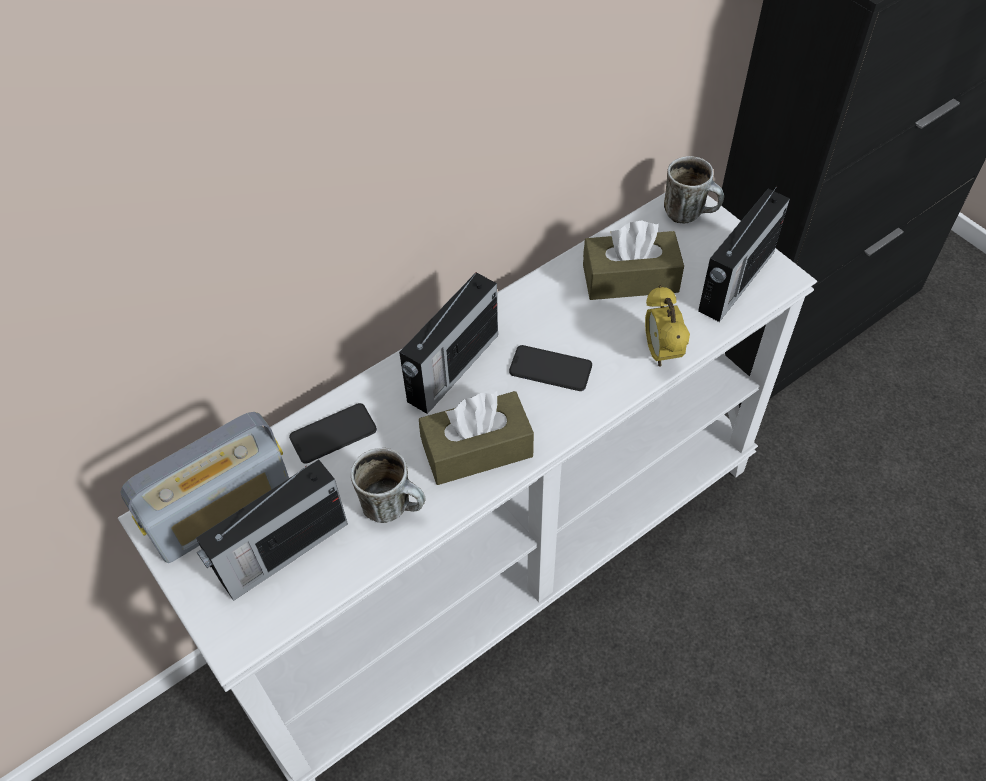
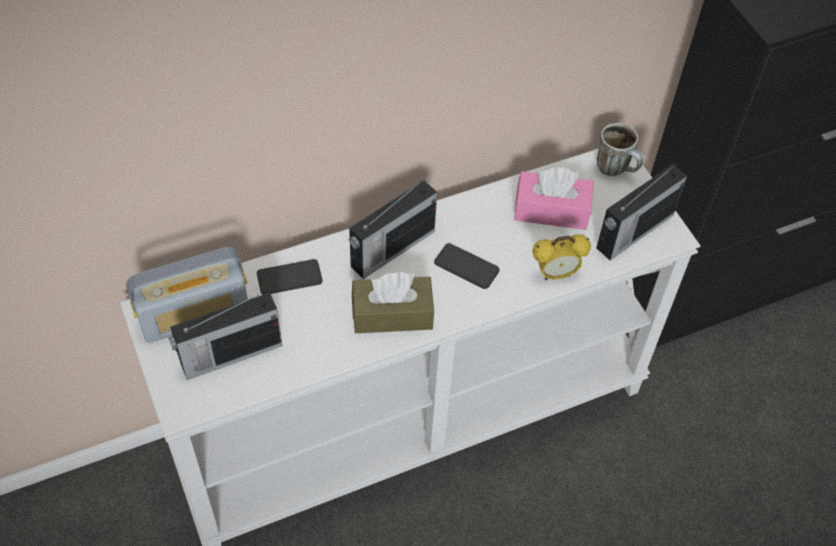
camera: 10 degrees right, 0 degrees up
mug [351,448,425,523] -> none
brown tissue box [583,221,684,300] -> pink tissue box [514,167,594,230]
alarm clock [645,285,690,367] -> alarm clock turned 105 degrees counterclockwise [532,234,591,280]

